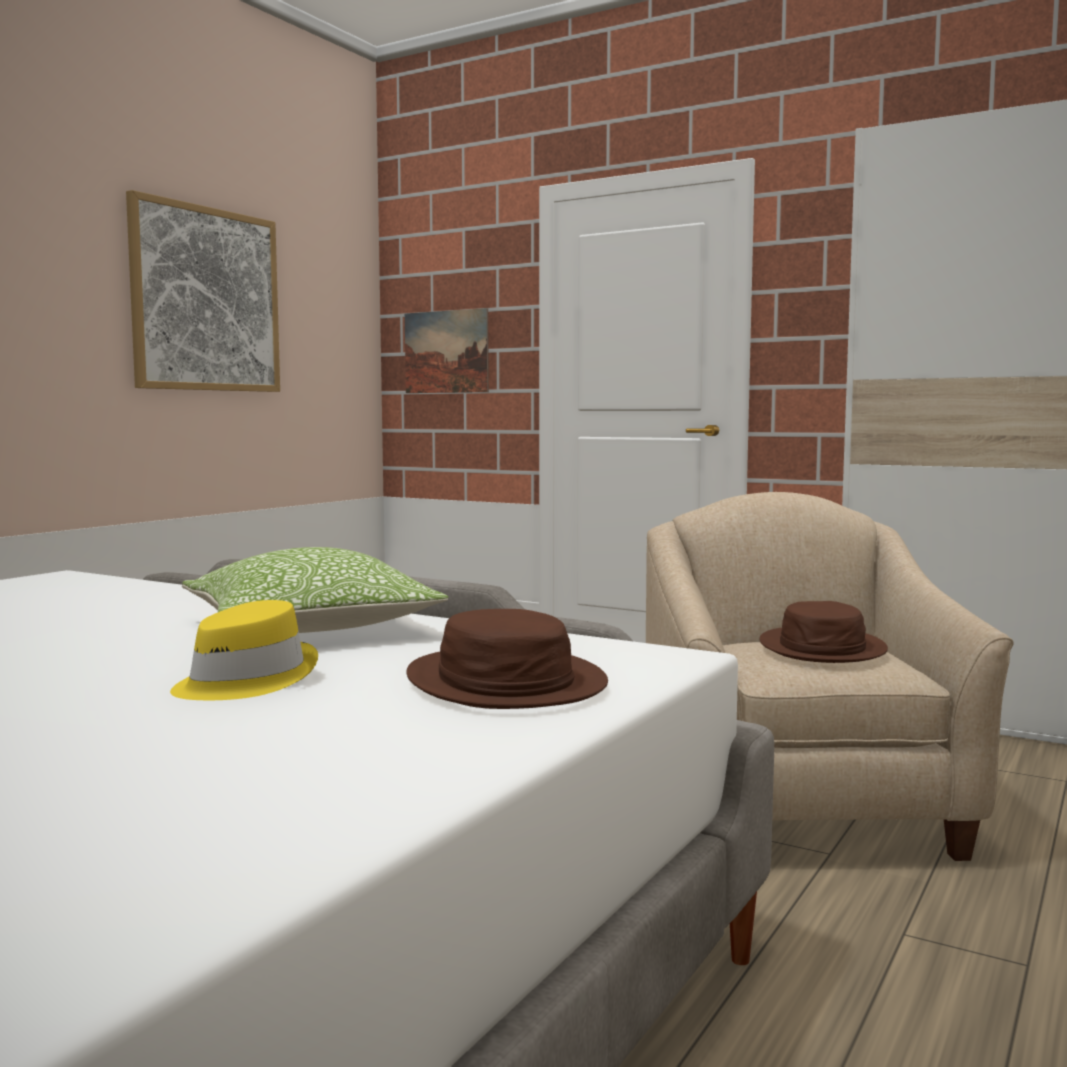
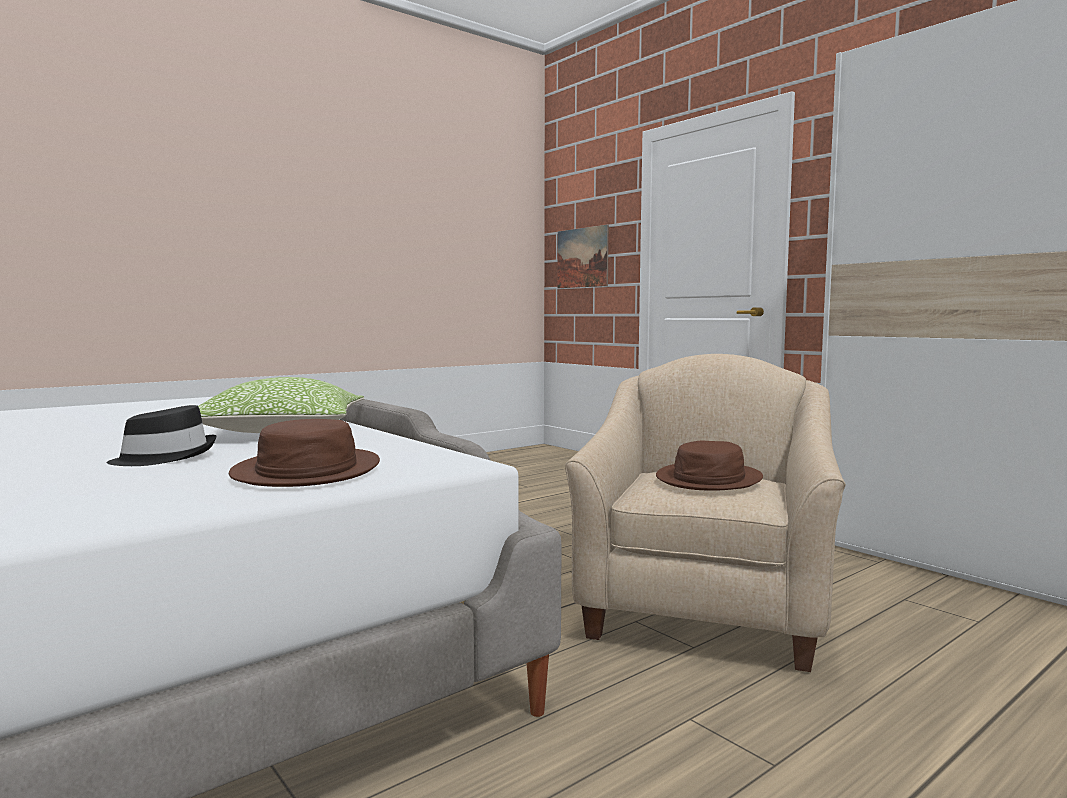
camera: 20 degrees right, 0 degrees up
picture [126,190,280,392] -> none
yellow hat [170,600,318,700] -> black hat [107,405,216,466]

